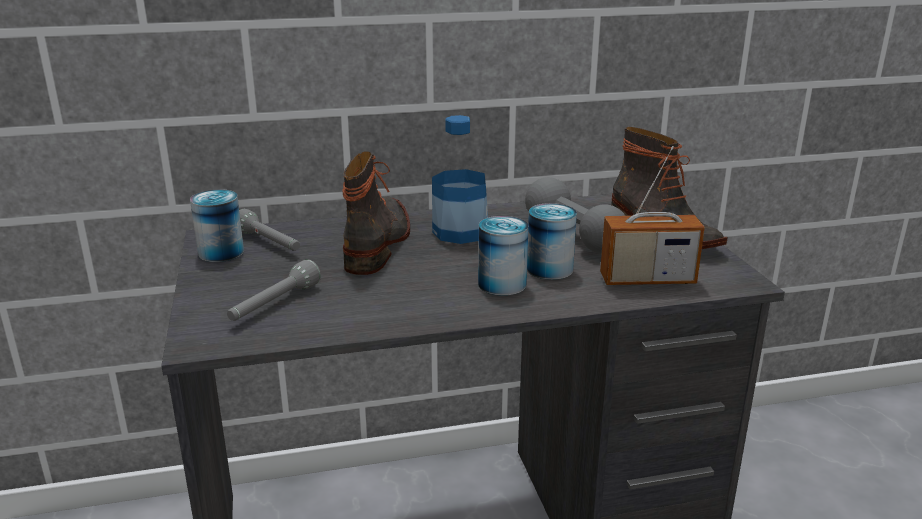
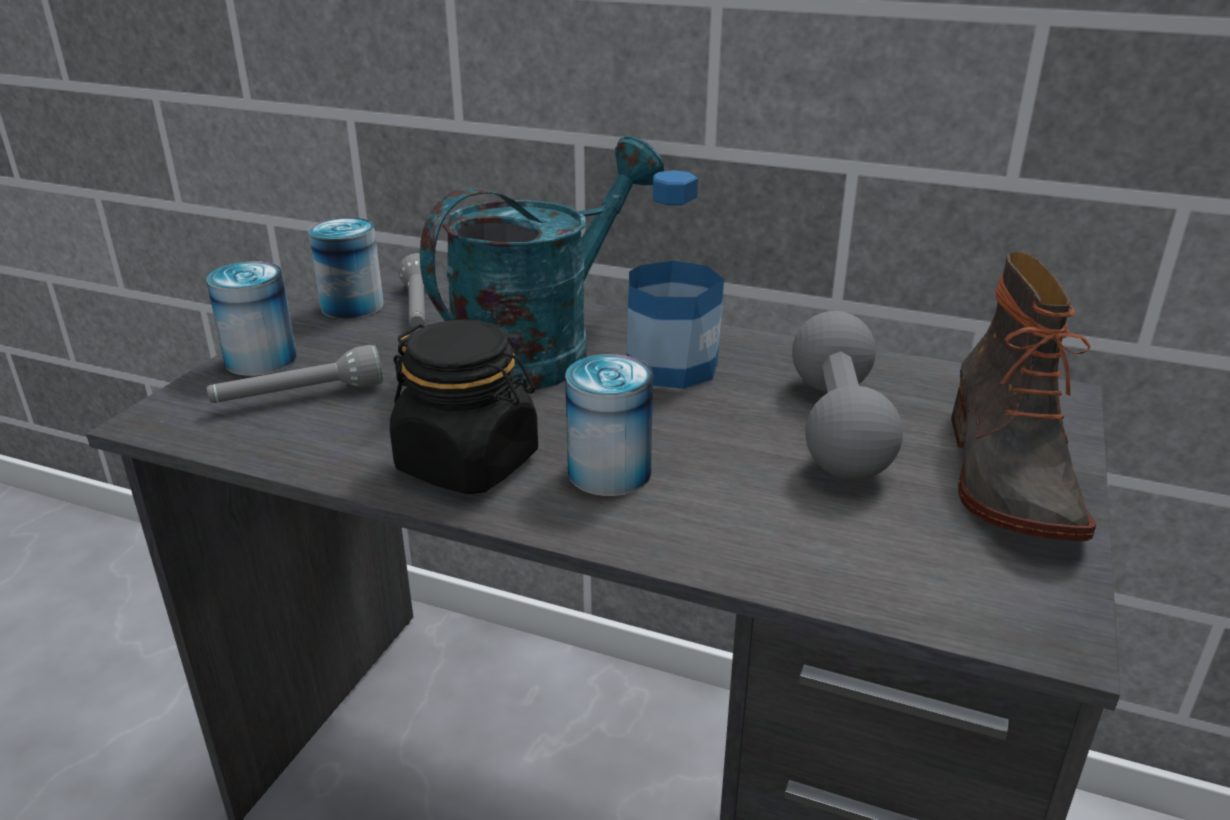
camera: 35 degrees right, 5 degrees up
boot [342,151,410,275] -> turquoise watering can [420,136,664,390]
can [527,203,577,280] -> can moved to [206,261,297,376]
radio [600,146,705,285] -> none
none -> black jar [390,320,538,494]

